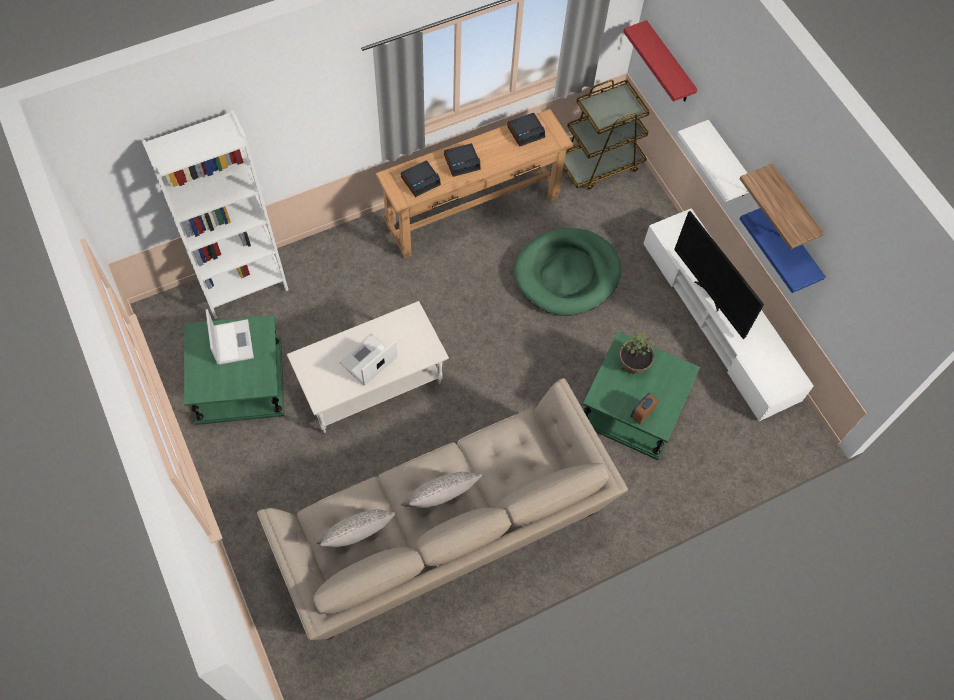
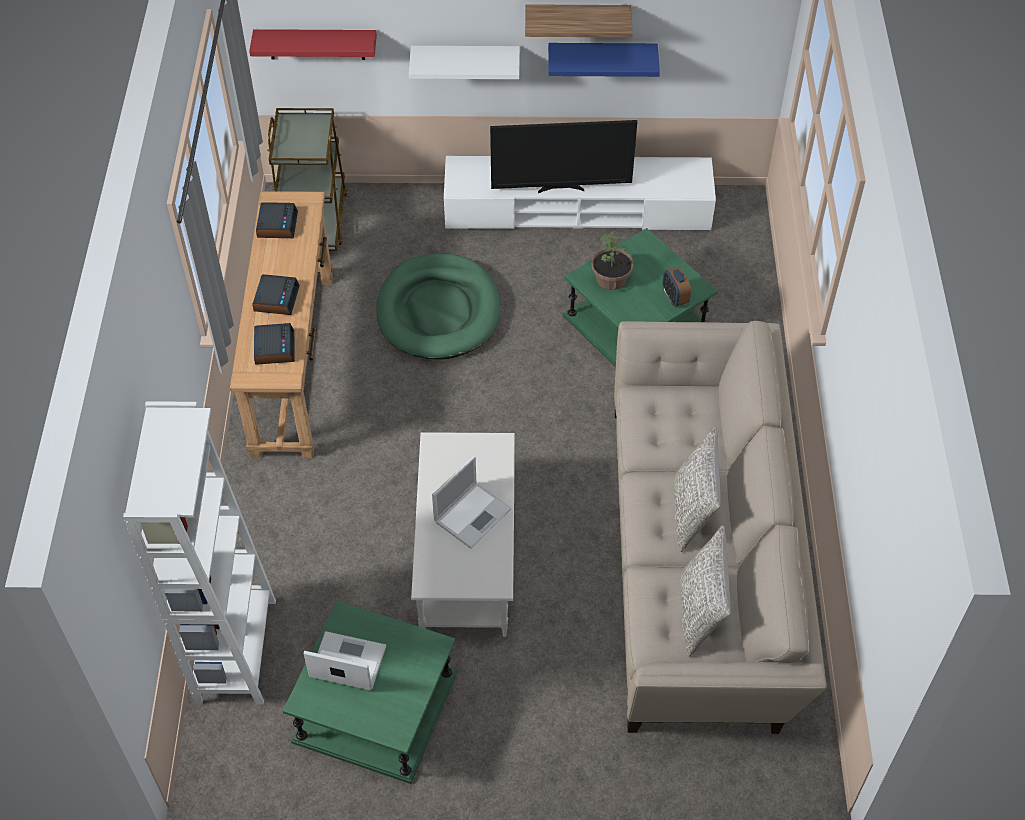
camera: 60 degrees left, 10 degrees down
laptop [340,334,398,386] -> laptop turned 120 degrees counterclockwise [432,456,512,549]

